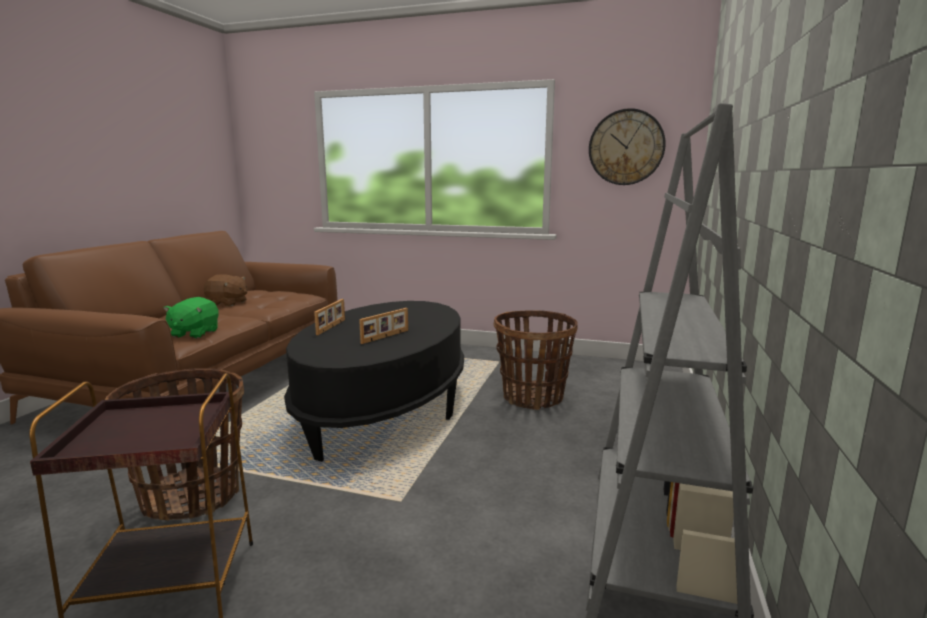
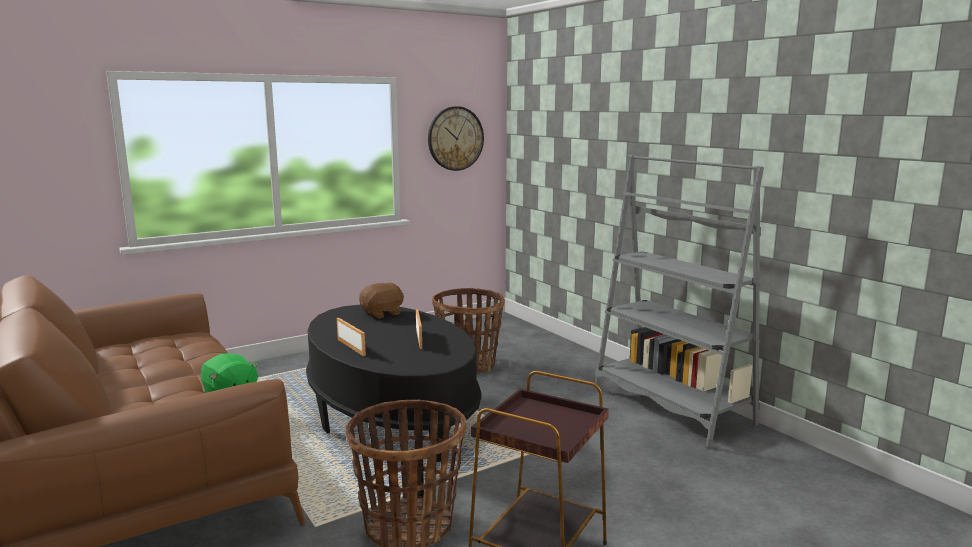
camera: 50 degrees left, 0 degrees up
brown plush toy [204,275,248,306] -> brown plush toy moved to [359,283,404,318]

